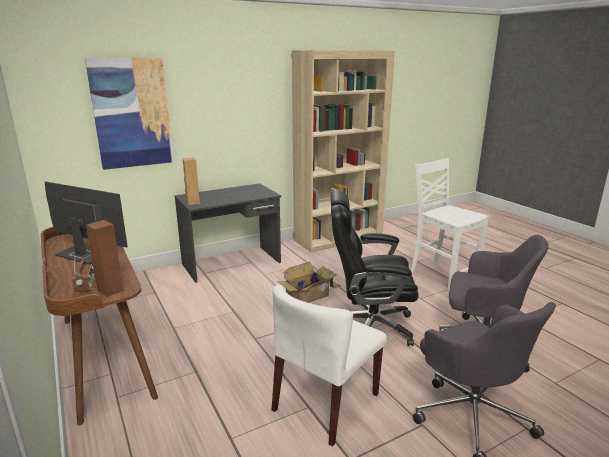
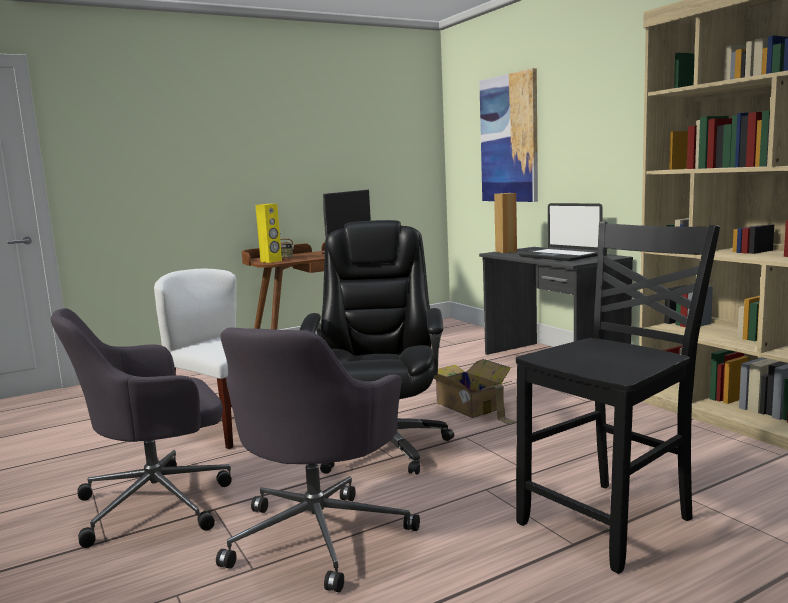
camera: 90 degrees right, 10 degrees down
brown speaker [86,220,124,297] -> yellow speaker [255,204,282,263]
white chair [411,158,489,293] -> black chair [516,222,720,574]
none -> laptop [519,203,602,261]

